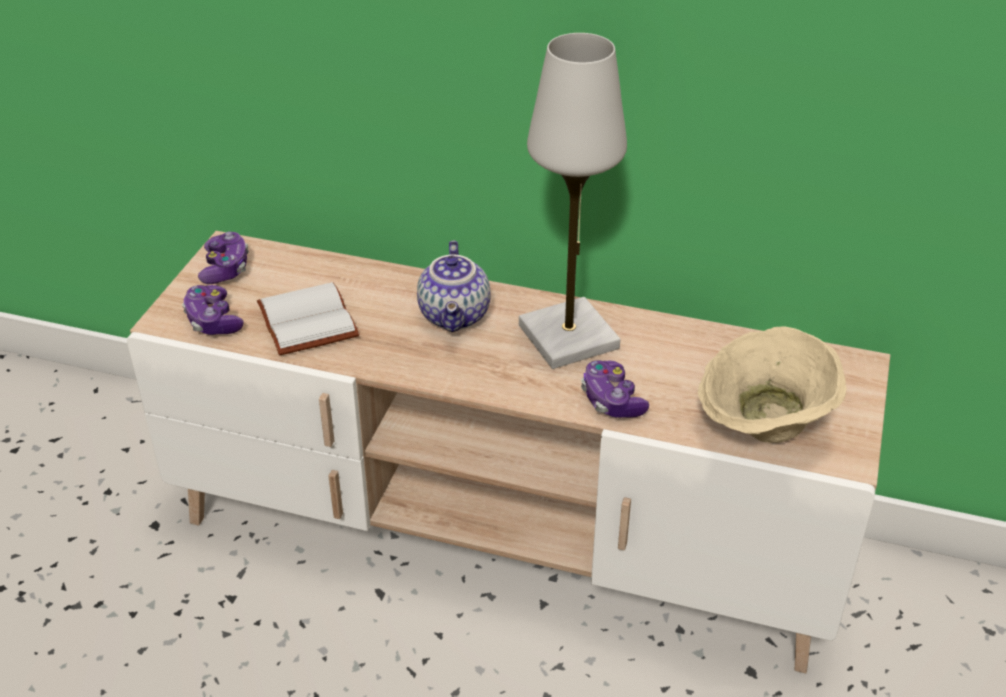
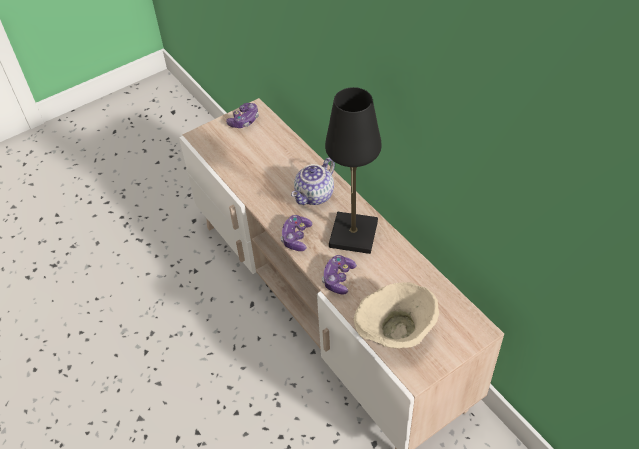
camera: 40 degrees right, 10 degrees up
game controller [182,285,244,335] -> game controller moved to [281,215,313,251]
white book [257,282,359,355] -> none
white table lamp [519,33,627,369] -> black table lamp [325,87,382,254]

